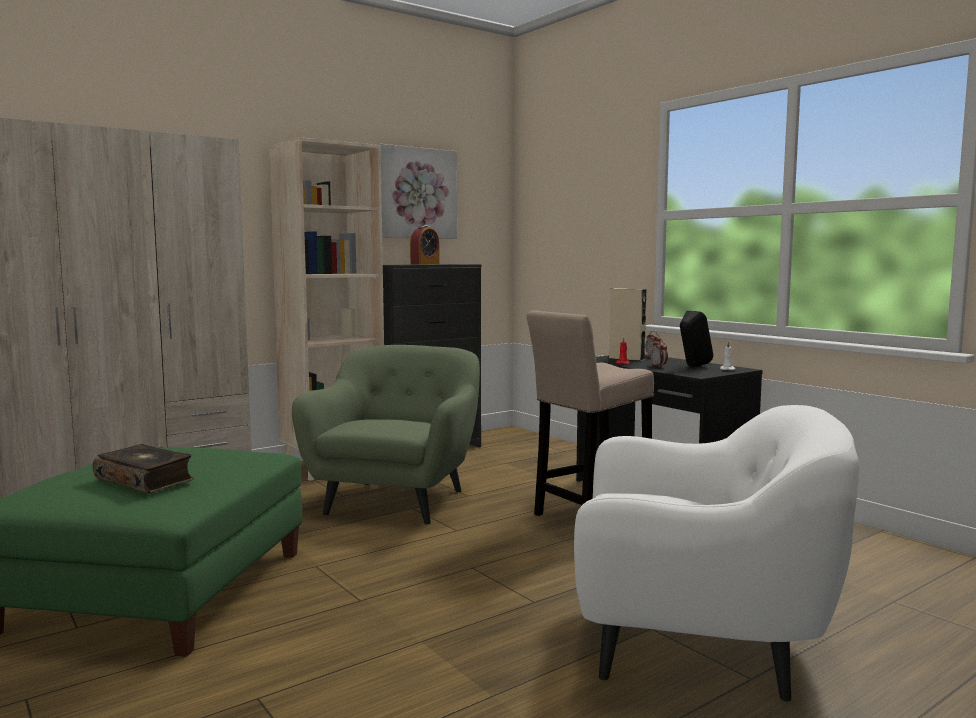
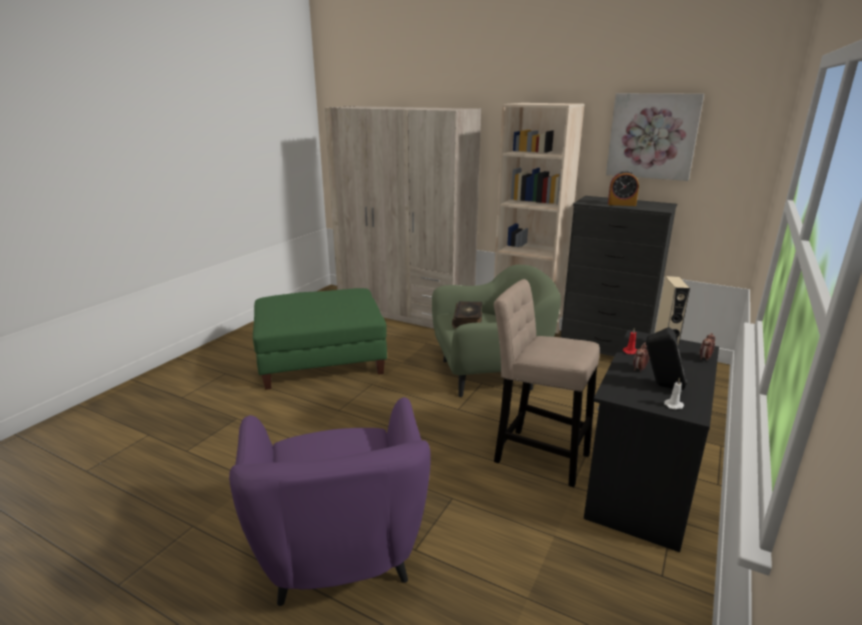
camera: 65 degrees right, 15 degrees up
book [93,444,194,493] -> book moved to [452,301,482,329]
white armchair [574,405,859,702] -> purple armchair [229,397,431,606]

